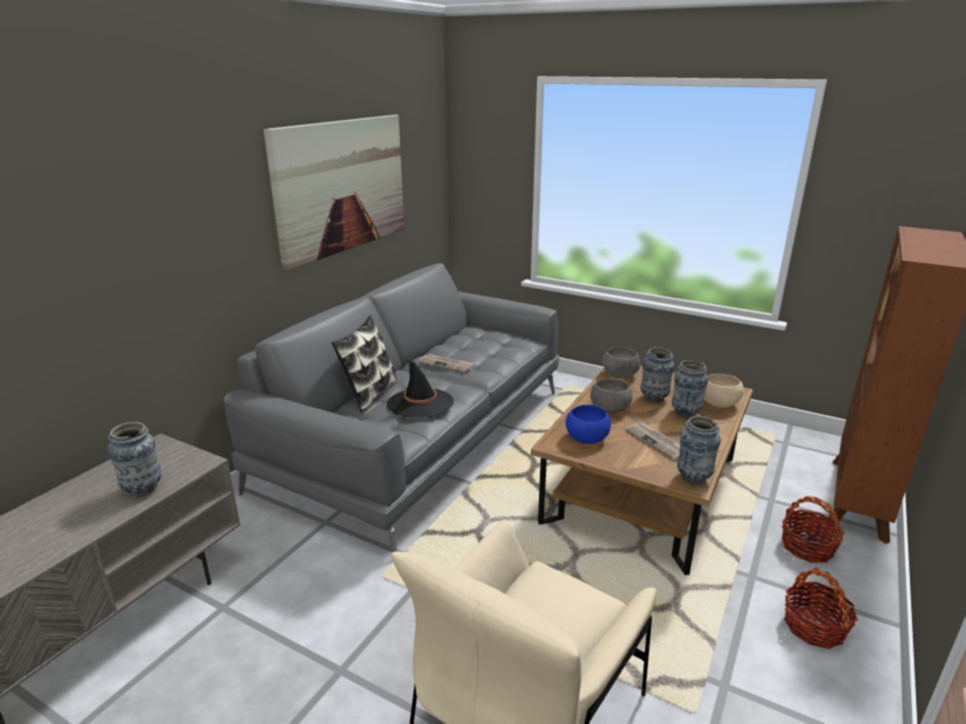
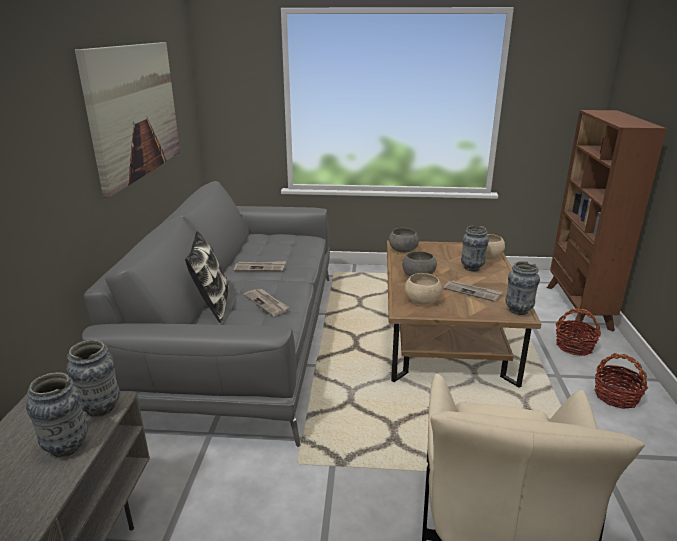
camera: 25 degrees left, 0 degrees up
black hat [387,358,454,418] -> newspaper [244,289,289,316]
blue bowl [566,405,611,444] -> beige bowl [405,273,442,305]
vase [641,347,675,403] -> vase moved to [66,340,120,417]

